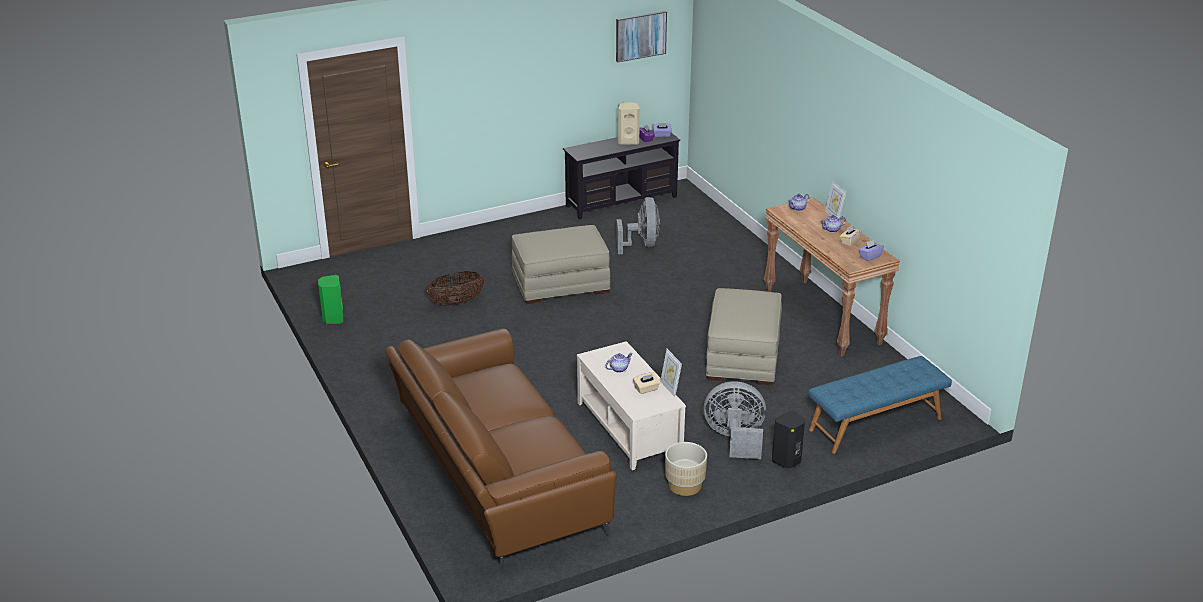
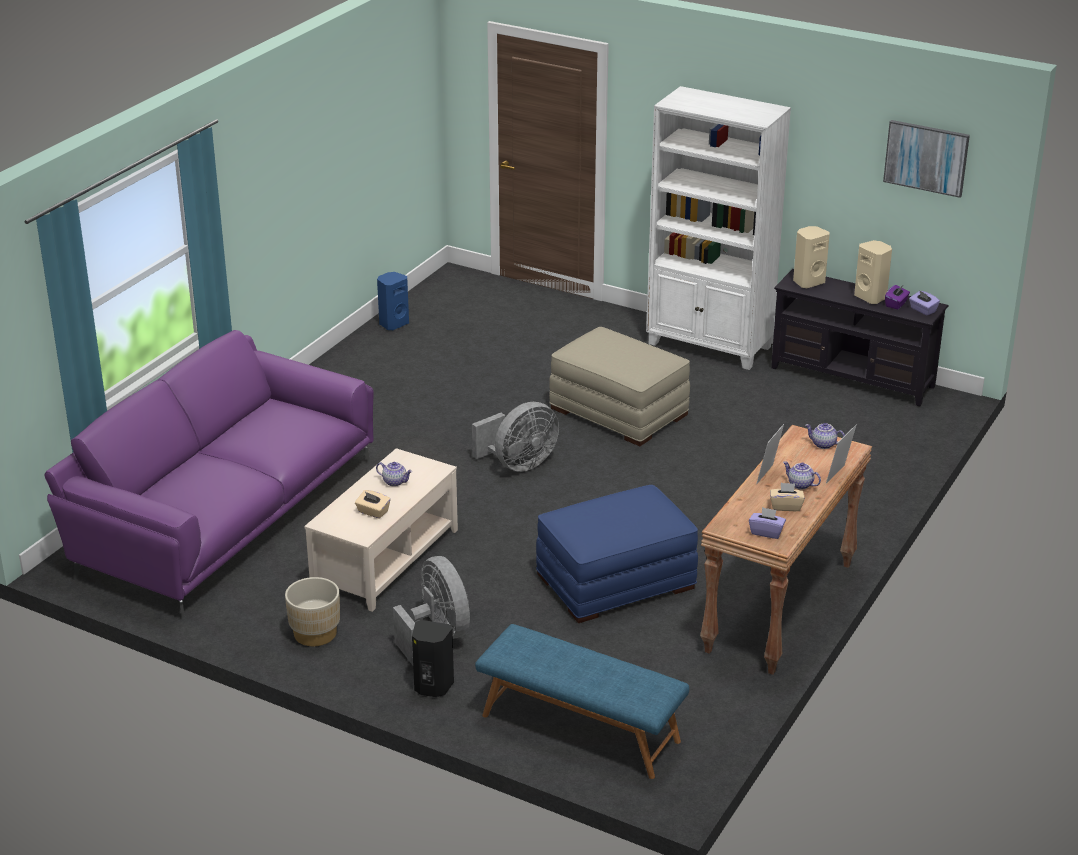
camera: 55 degrees right, 0 degrees up
green speaker [318,275,343,324] -> blue speaker [377,272,409,330]
brown sofa [385,329,617,572] -> purple sofa [45,330,374,619]
basket [427,271,484,306] -> none
grey fan [616,197,660,254] -> grey fan moved to [472,402,559,472]
picture frame [660,349,682,397] -> picture frame moved to [757,424,784,484]
beige ottoman [706,288,782,386] -> blue ottoman [536,485,698,623]
none -> white bookcase [646,86,791,370]
none -> beige speaker [793,226,830,288]

